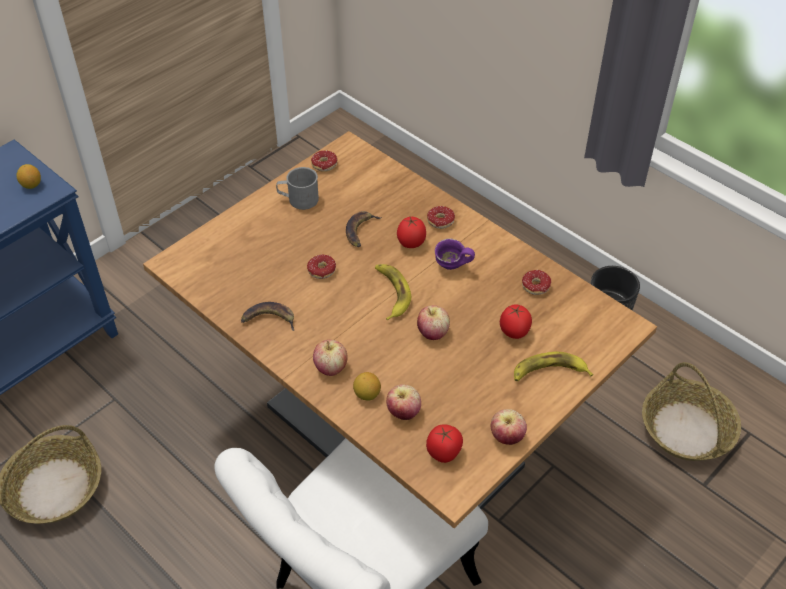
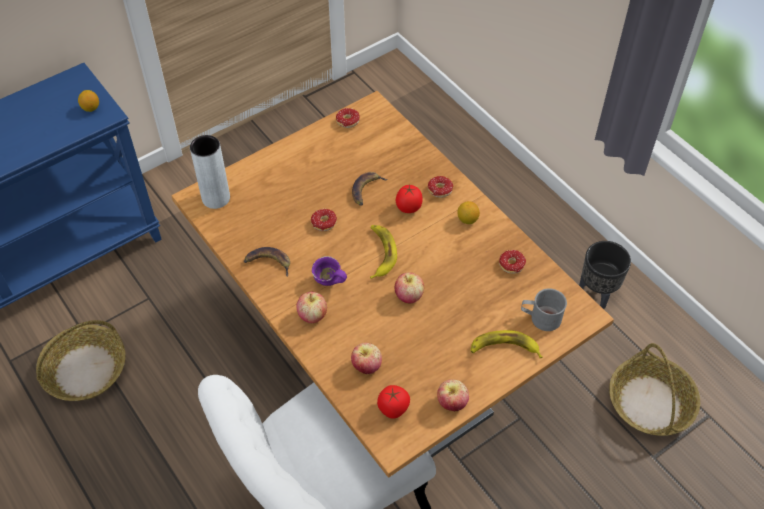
camera: 10 degrees right, 5 degrees up
grey mug [276,167,319,210] -> grey mug moved to [521,288,567,331]
lemon [353,372,381,400] -> lemon moved to [457,201,480,224]
purple mug [435,238,475,270] -> purple mug moved to [312,256,347,286]
tomato [500,305,532,339] -> none
none -> grey vase [190,135,230,209]

